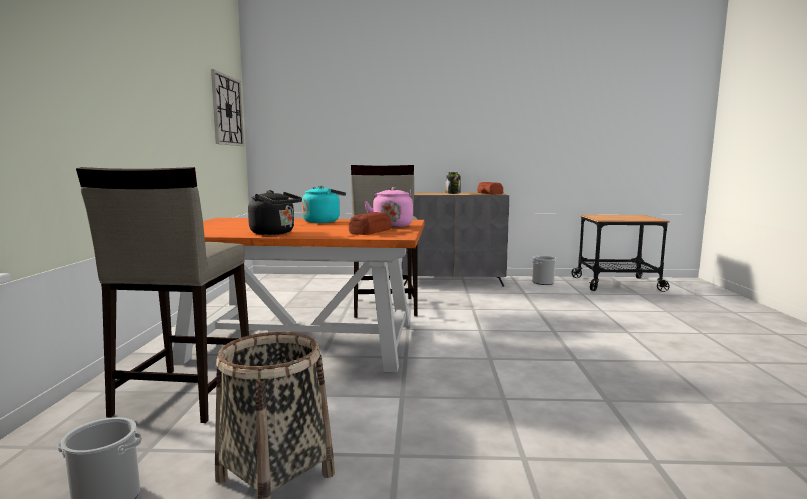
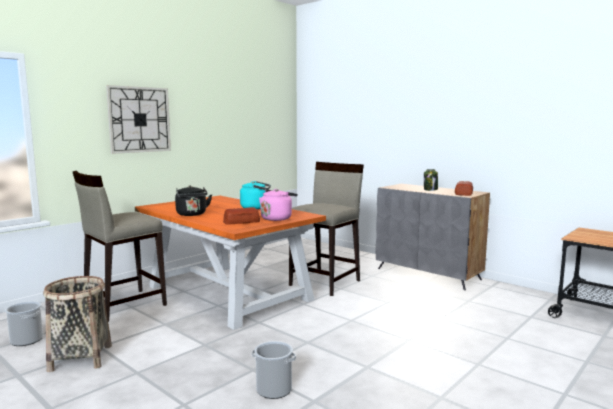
camera: 40 degrees right, 0 degrees up
wall clock [211,69,244,146] -> wall clock moved to [106,85,171,154]
bucket [532,256,556,285] -> bucket moved to [252,341,296,399]

